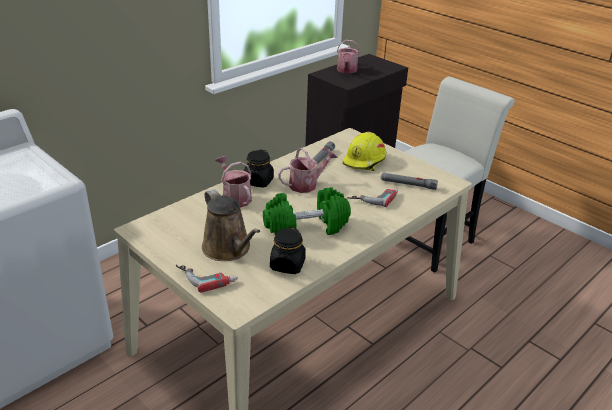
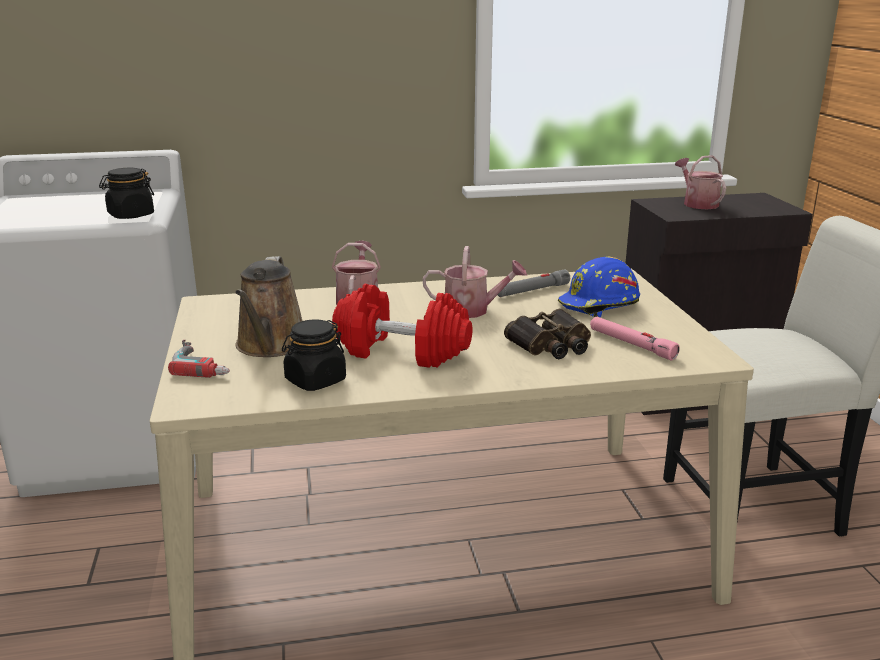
camera: 35 degrees right, 10 degrees down
black jar [244,149,274,188] -> black jar moved to [99,168,154,219]
green dumbbell [263,187,351,235] -> red dumbbell [332,284,472,368]
watering can [337,40,360,73] -> watering can turned 120 degrees clockwise [675,155,726,209]
yellow hard hat [342,132,387,171] -> blue hard hat [558,257,640,317]
power drill [347,188,398,207] -> binoculars [504,309,591,359]
grey flashlight [381,173,438,190] -> pink flashlight [590,317,680,360]

